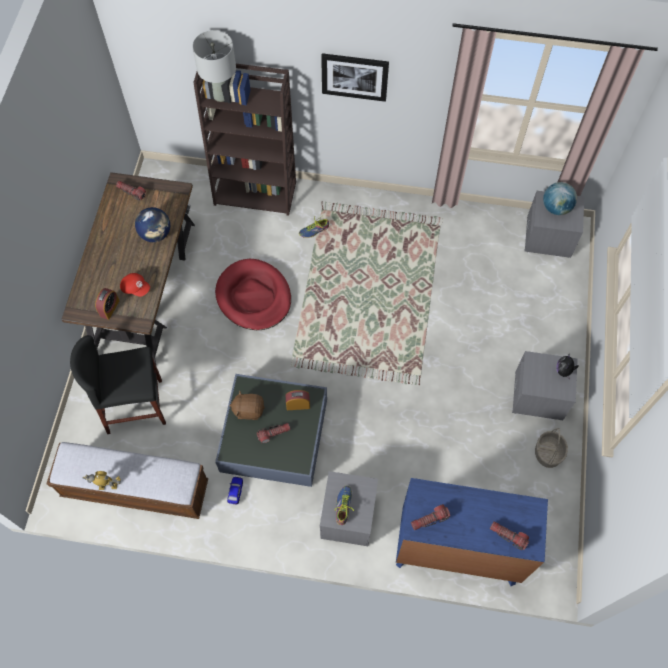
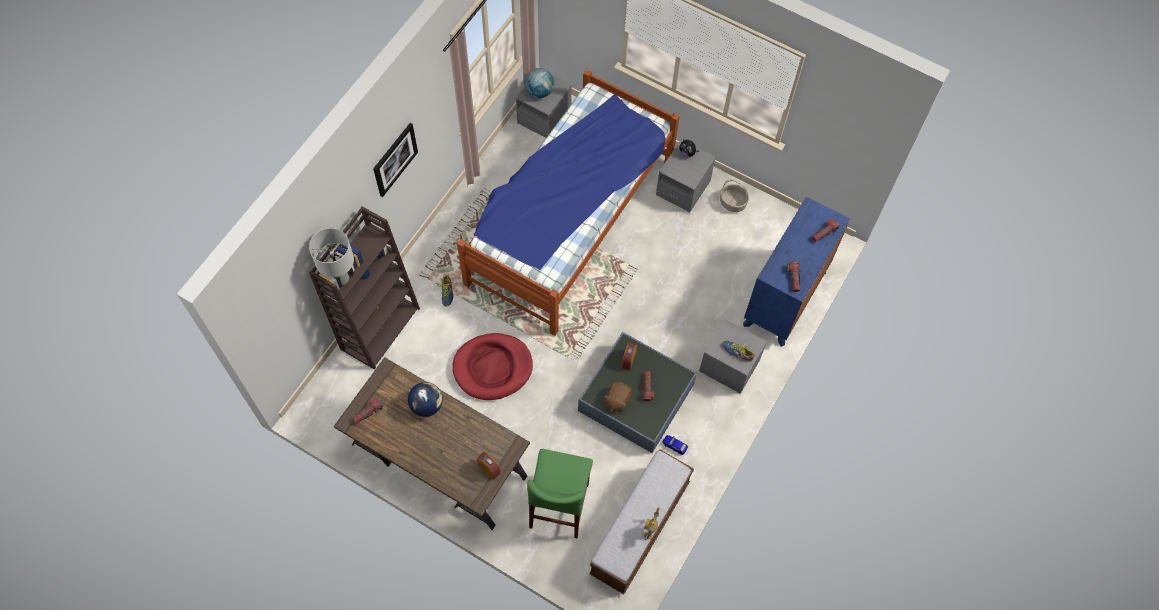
camera: 70 degrees left, 0 degrees up
black stool [70,335,166,434] -> green stool [527,449,593,538]
red cap [120,273,150,297] -> none
none -> bed [457,69,680,336]

